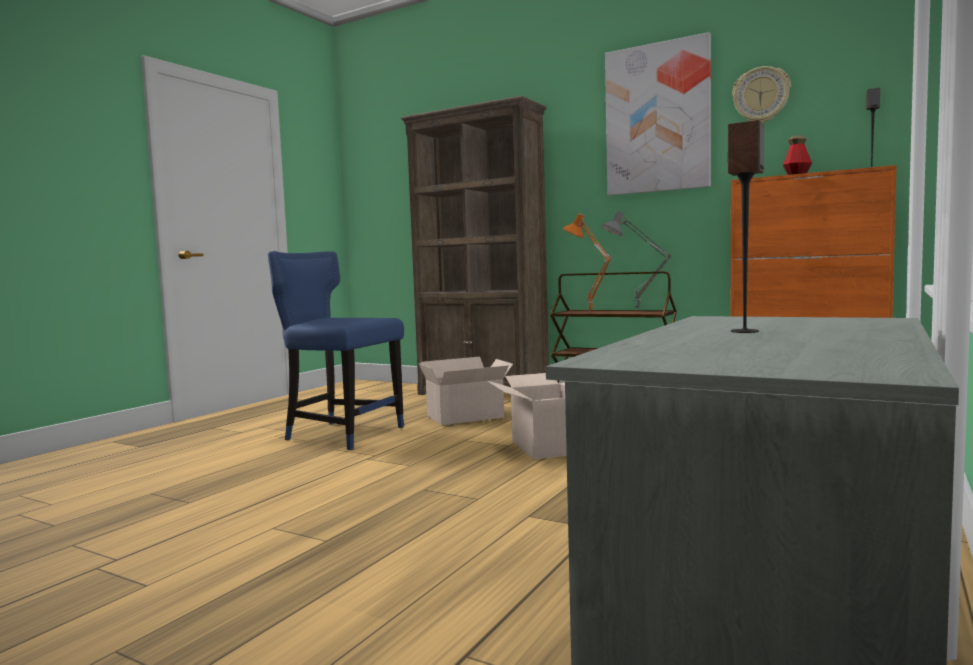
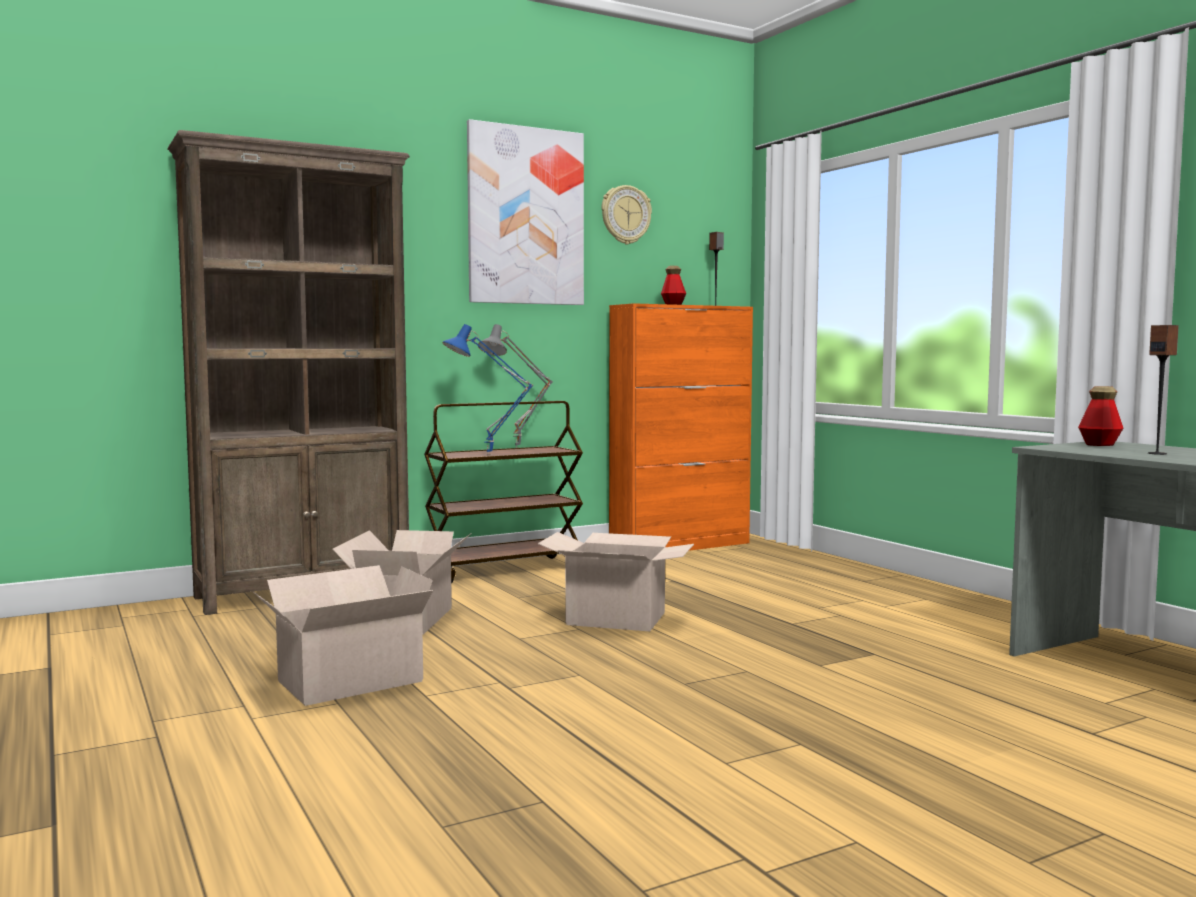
camera: 60 degrees left, 0 degrees up
blue chair [268,251,404,450] -> cardboard box [253,565,433,706]
orange table lamp [563,213,611,313] -> blue table lamp [442,324,533,455]
none -> bottle [1078,386,1123,446]

